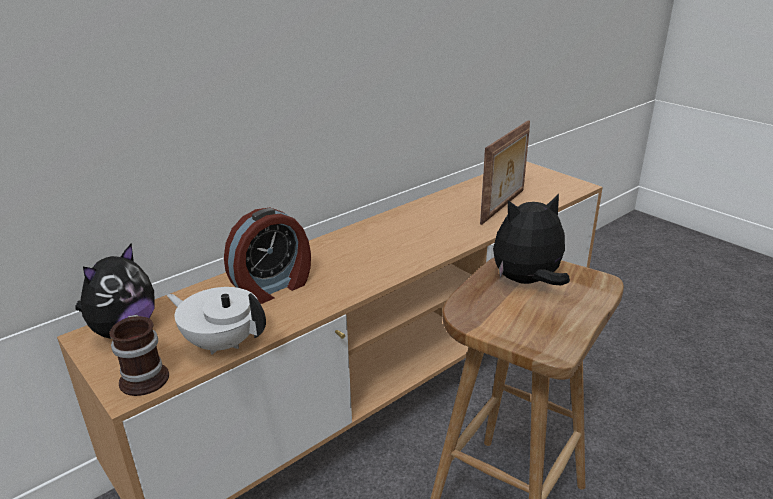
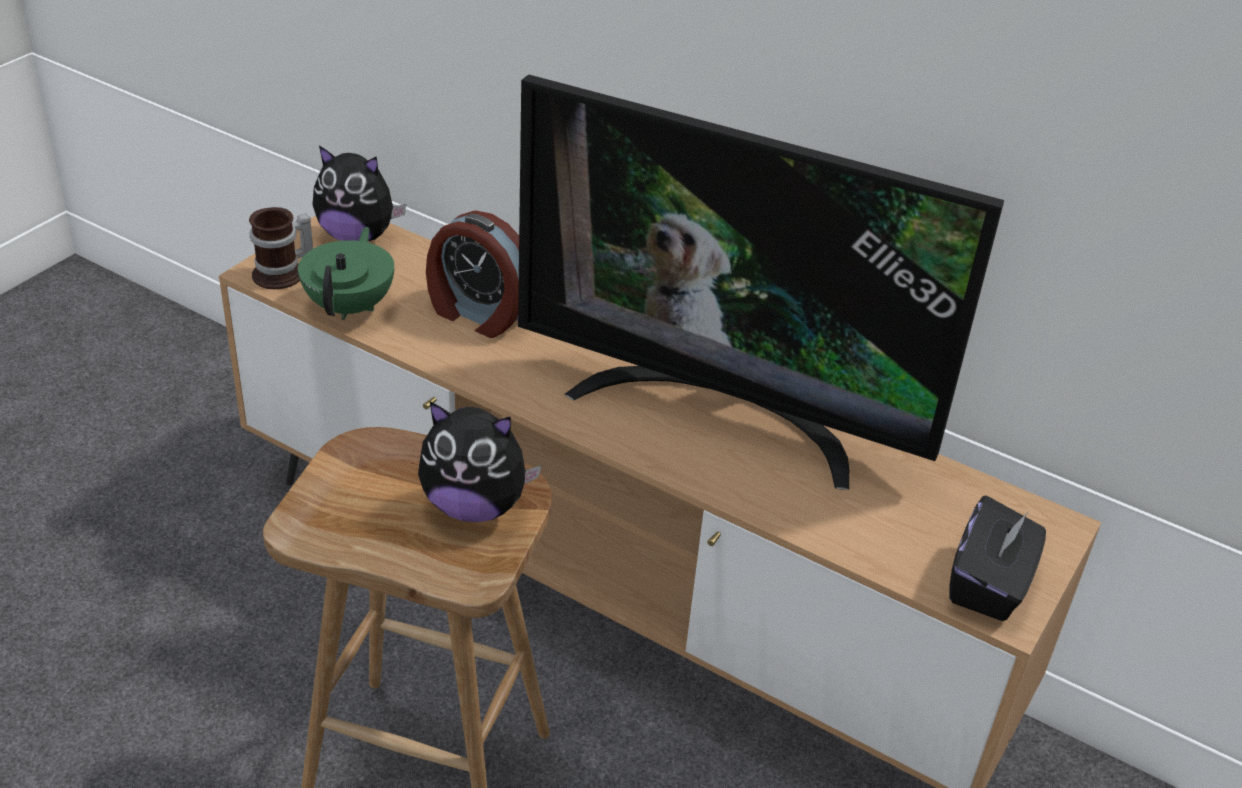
camera: 70 degrees right, 10 degrees up
white teapot [167,287,266,355] -> green teapot [298,227,394,320]
picture frame [480,120,530,225] -> none
plush toy [493,193,570,285] -> plush toy turned 135 degrees clockwise [418,402,542,522]
none -> television [518,74,1004,490]
none -> black tissue box [949,495,1046,621]

